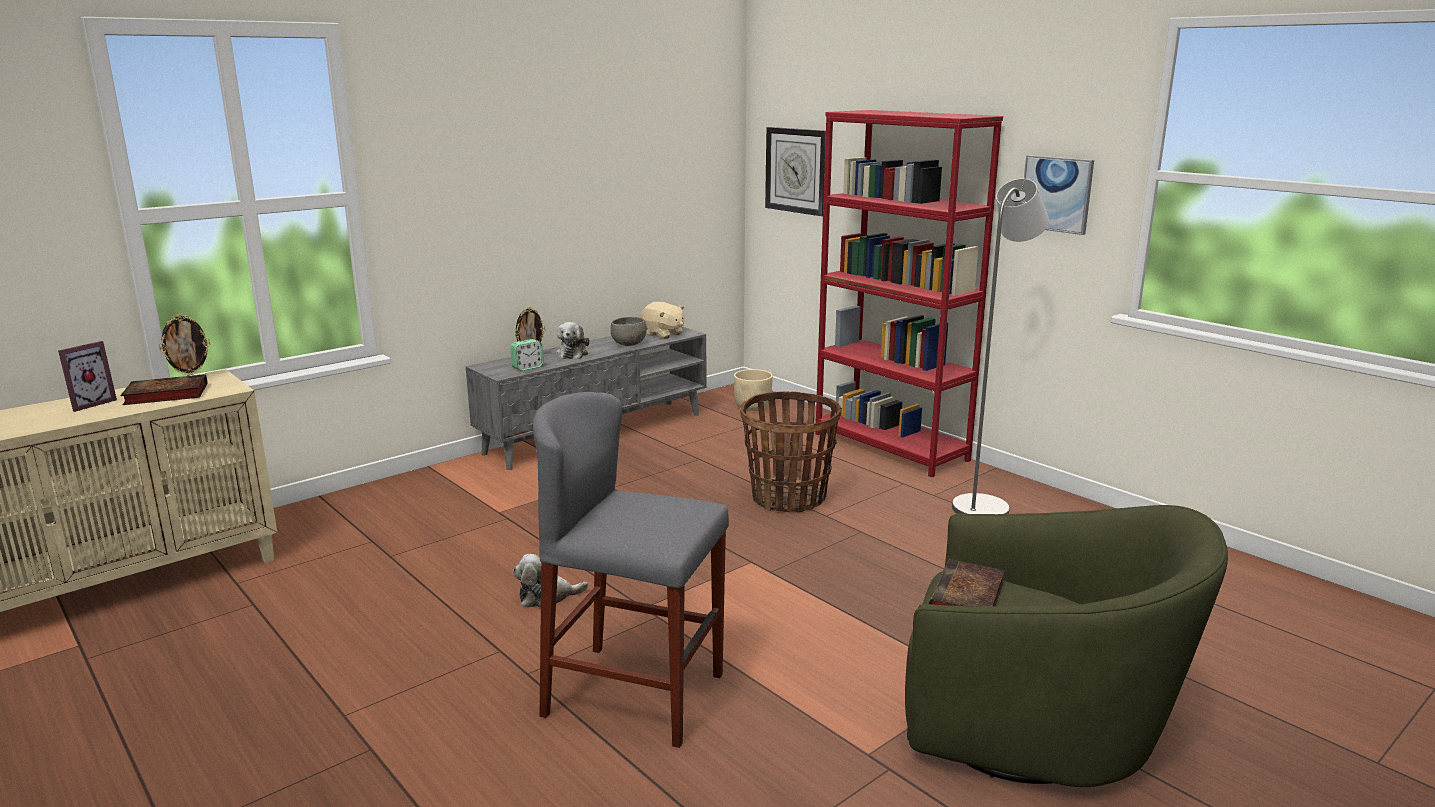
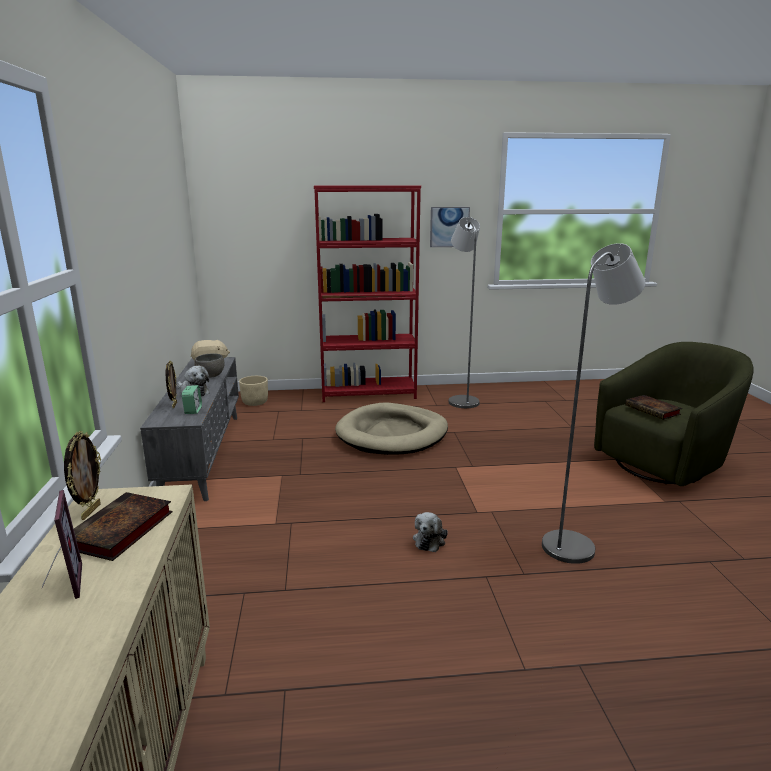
camera: 55 degrees left, 0 degrees up
grey stool [533,392,729,748] -> grey floor lamp [542,243,645,564]
basket [740,391,842,512] -> beige dog bed [335,403,448,455]
wall clock [765,127,826,216] -> none

